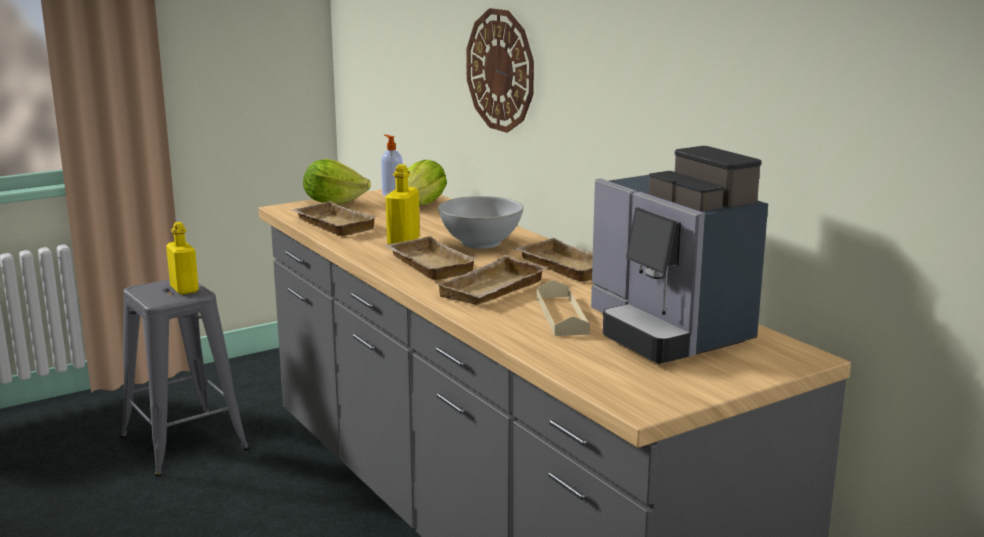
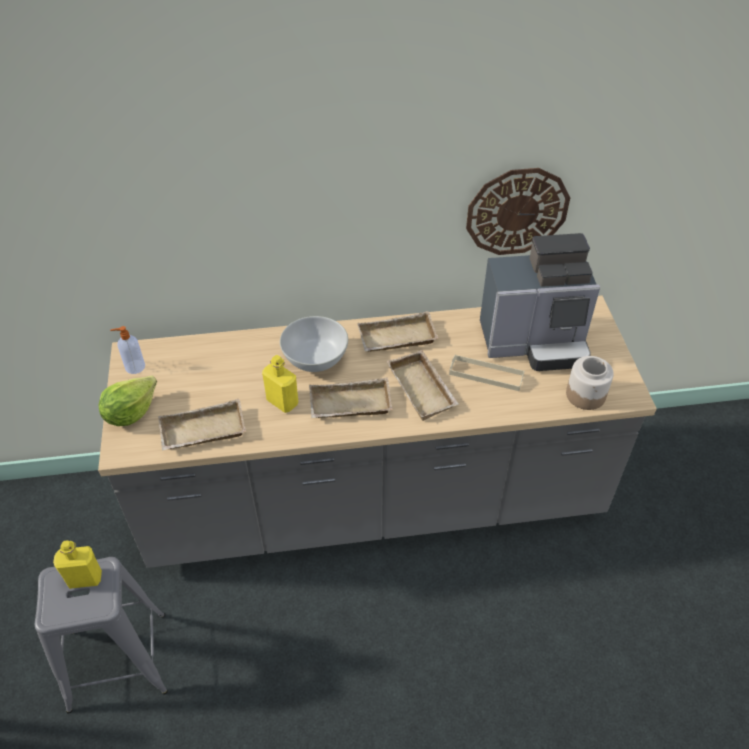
camera: 65 degrees left, 30 degrees up
lettuce [407,160,447,205] -> none
wall clock [466,8,534,133] -> wall clock moved to [466,168,570,255]
none -> jar [566,356,614,410]

